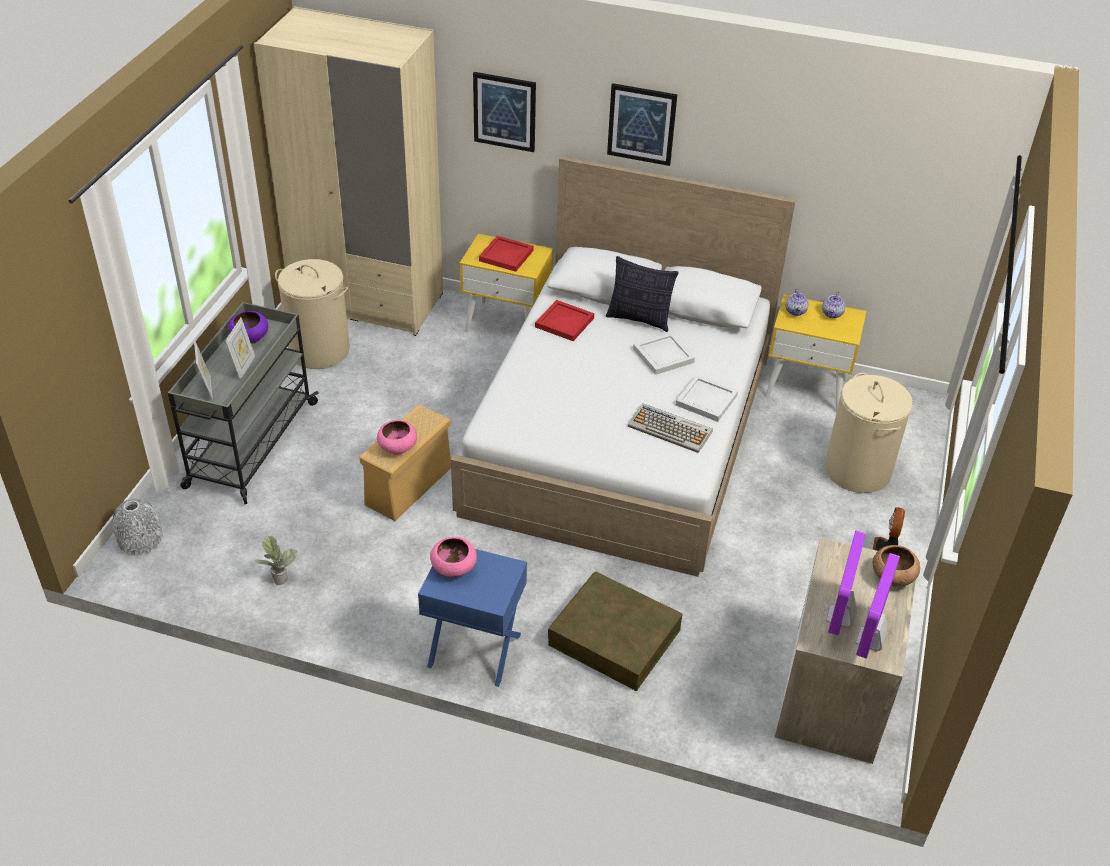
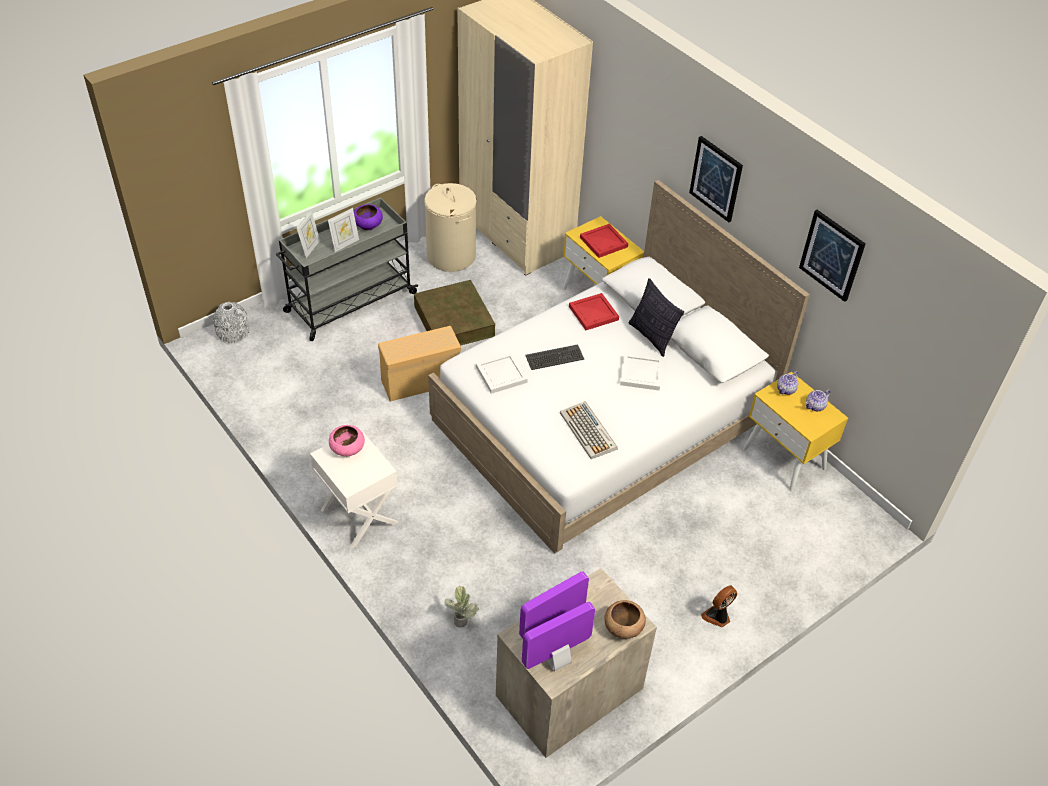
camera: 35 degrees right, 5 degrees up
potted plant [255,536,297,585] -> potted plant moved to [444,586,479,628]
pink bowl [377,420,417,455] -> none
blue nightstand [418,549,527,687] -> white nightstand [310,428,399,549]
picture [473,72,536,152] -> picture moved to [799,210,866,302]
brown storage box [548,572,683,691] -> brown storage box moved to [414,280,495,346]
white tray [676,375,738,422] -> white tray moved to [476,353,528,394]
beige laundry basket [825,373,913,493] -> none
none -> keyboard [525,344,584,370]

